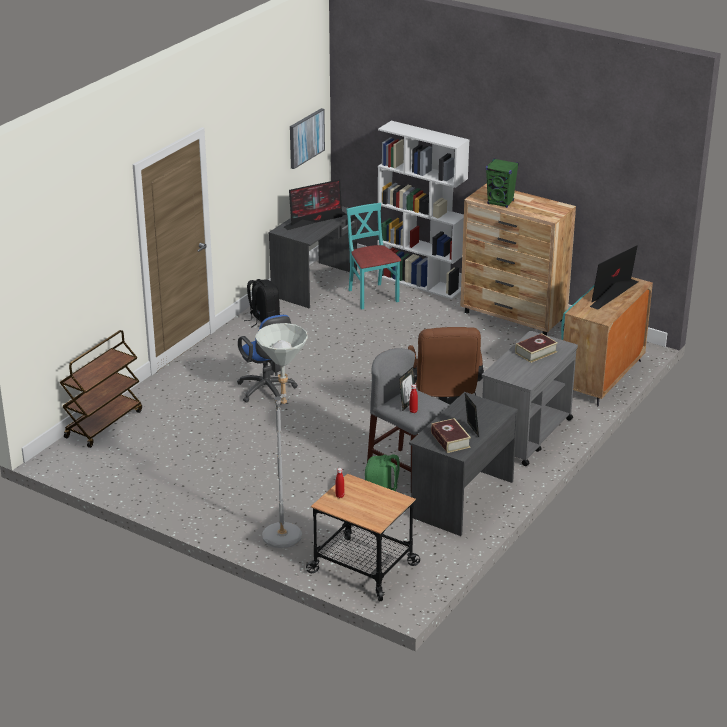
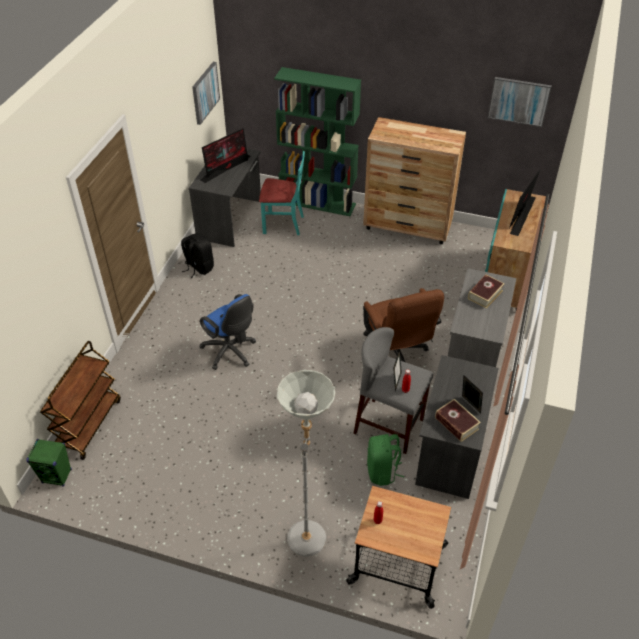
camera: 15 degrees left, 15 degrees up
turquoise chair [346,203,401,309] -> turquoise chair turned 135 degrees clockwise [259,151,305,235]
white bookcase [377,121,469,299] -> green bookcase [274,67,361,216]
green speaker [486,158,519,208] -> green speaker moved to [26,439,72,487]
none -> picture [488,77,552,127]

